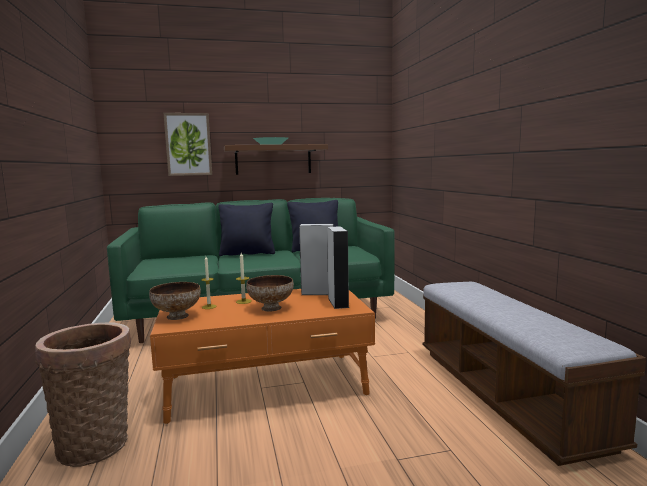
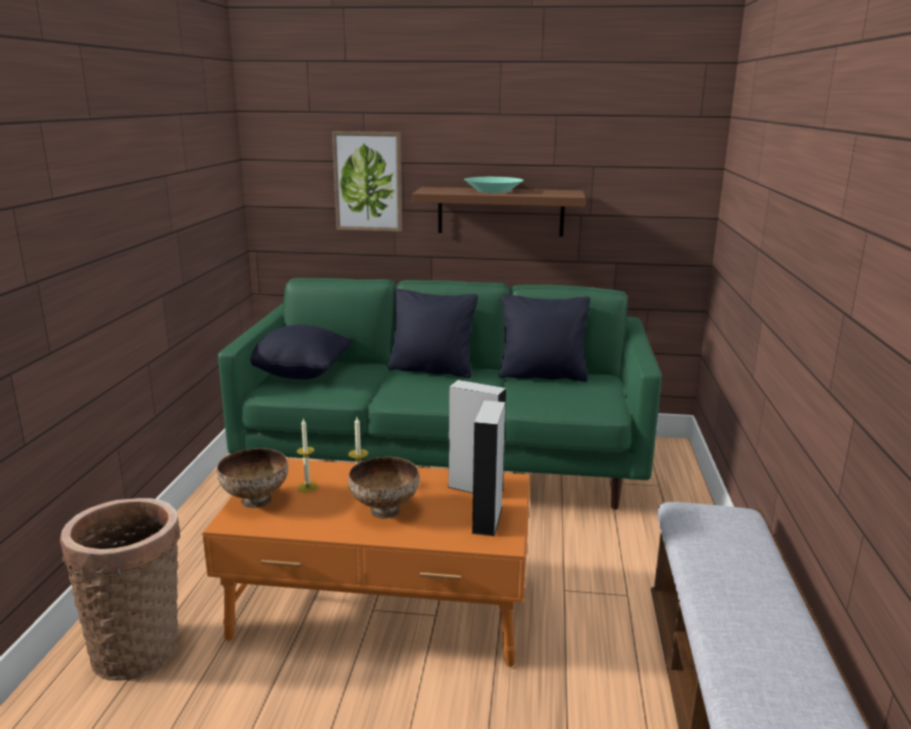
camera: 20 degrees right, 10 degrees up
none -> black pillow [250,325,353,379]

